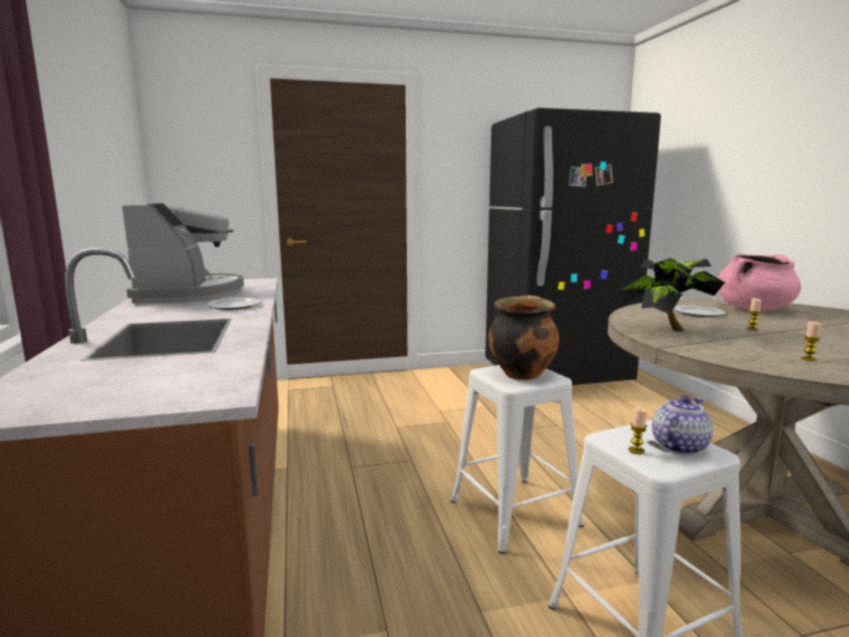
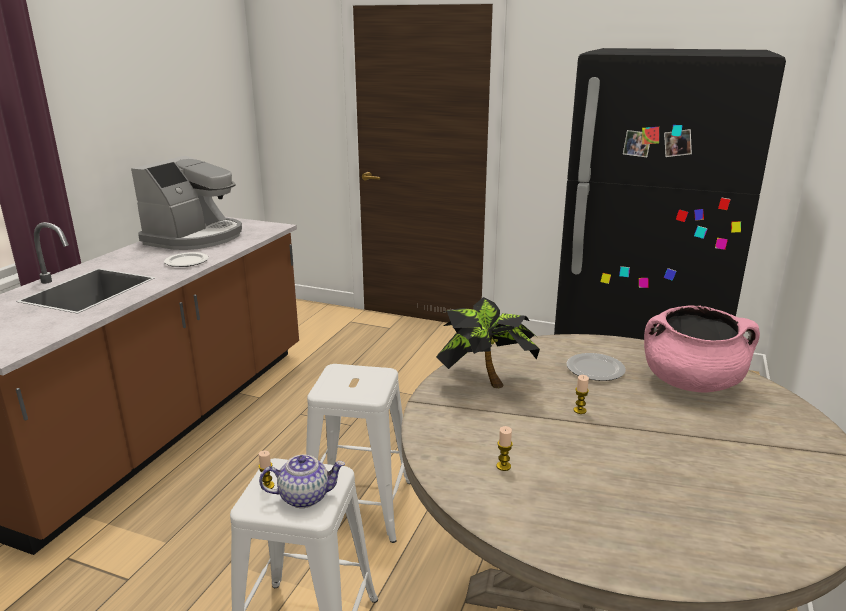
camera: 35 degrees right, 10 degrees up
cooking pot [489,295,560,380] -> none

